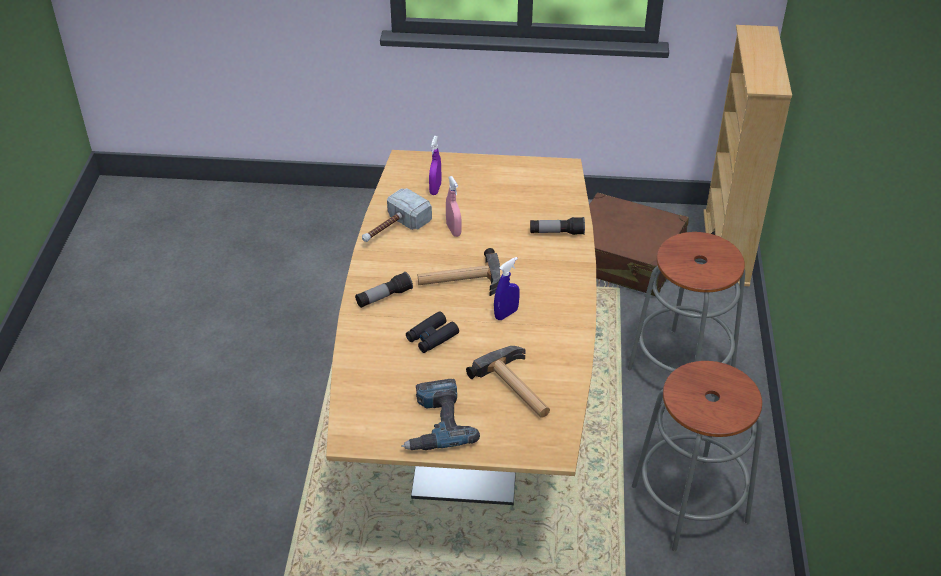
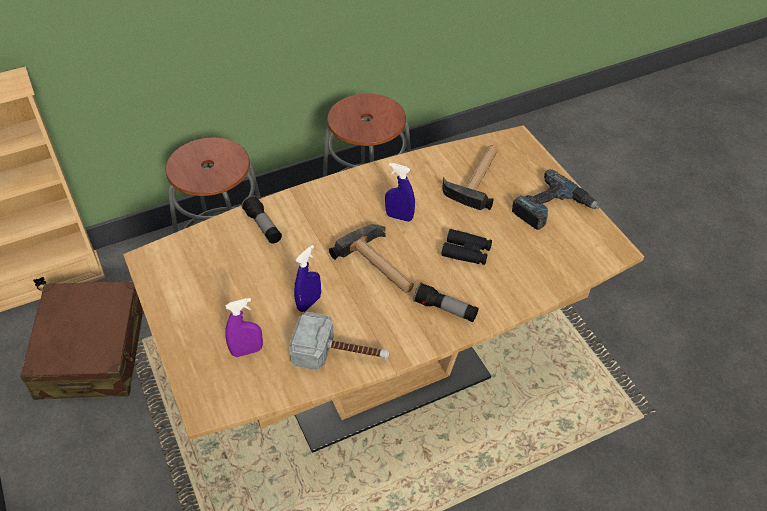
camera: 120 degrees left, 5 degrees up
pink spray bottle [446,176,461,237] -> blue spray bottle [294,245,321,312]

